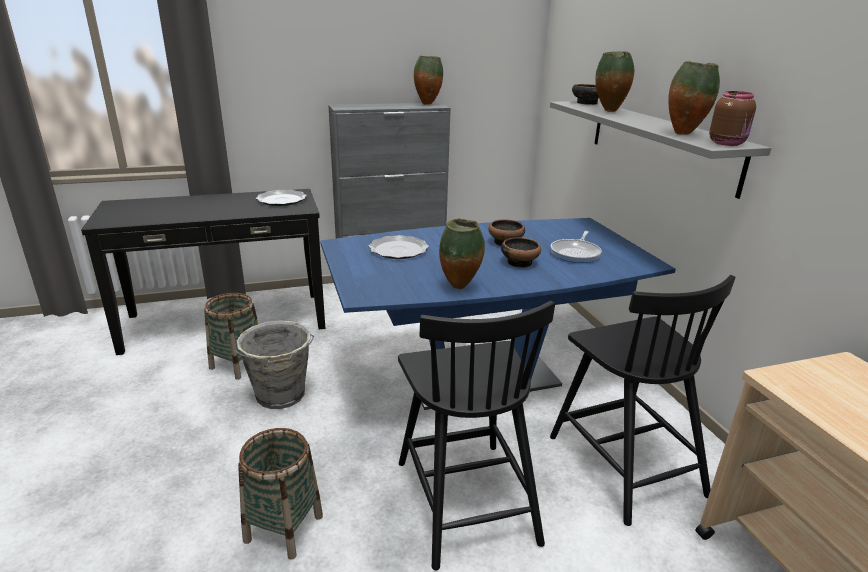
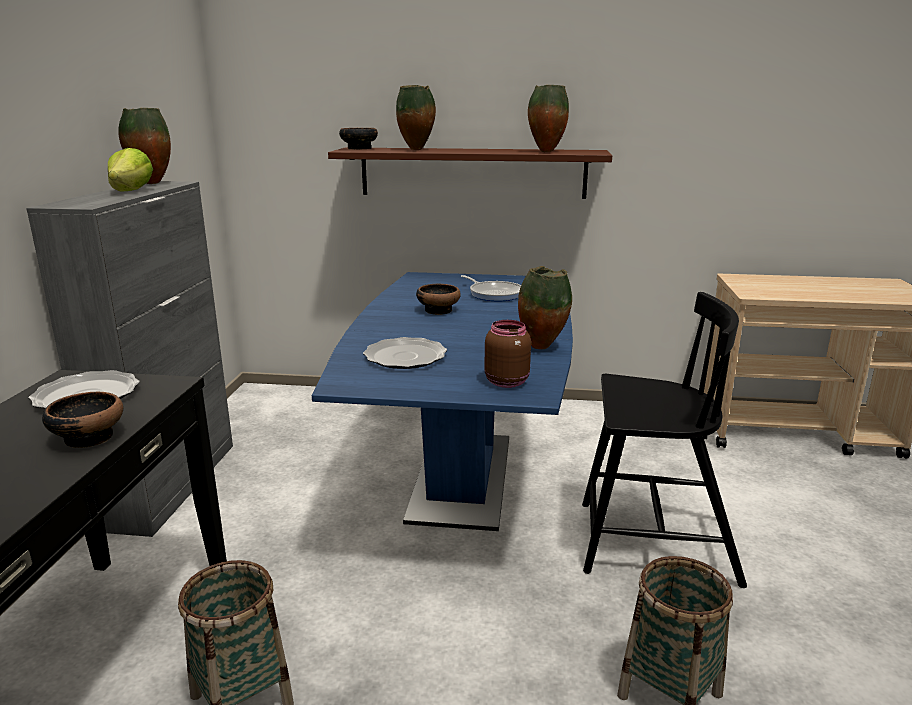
camera: 65 degrees left, 5 degrees down
grey bucket [234,320,315,409] -> none
bowl [501,237,541,268] -> bowl moved to [42,392,123,448]
grey shelf [550,101,771,199] -> brown shelf [328,147,612,199]
black chair [550,275,735,526] -> none
brown jar [709,91,756,146] -> brown jar moved to [484,320,531,388]
none -> lettuce [108,148,153,192]

